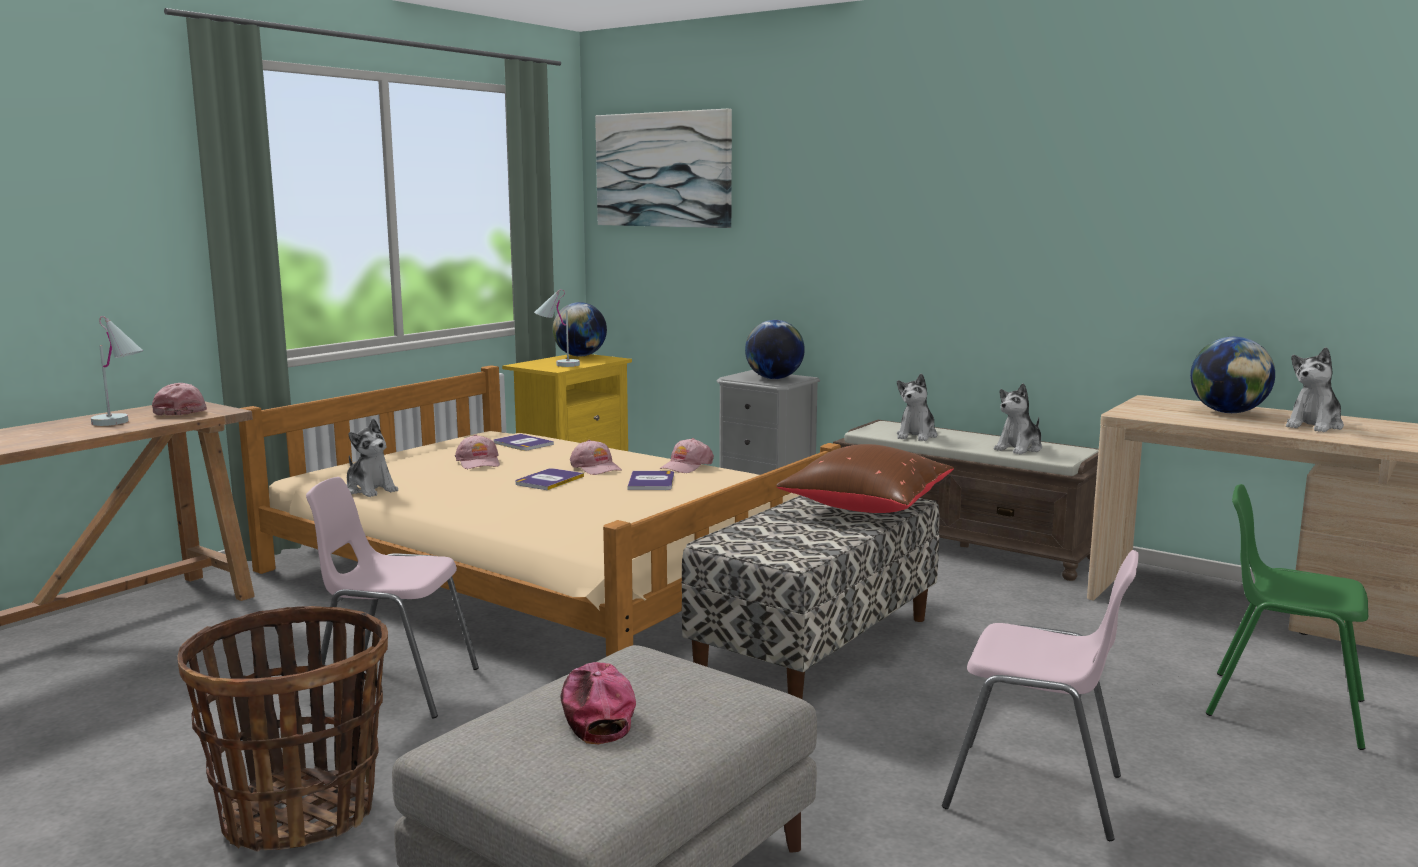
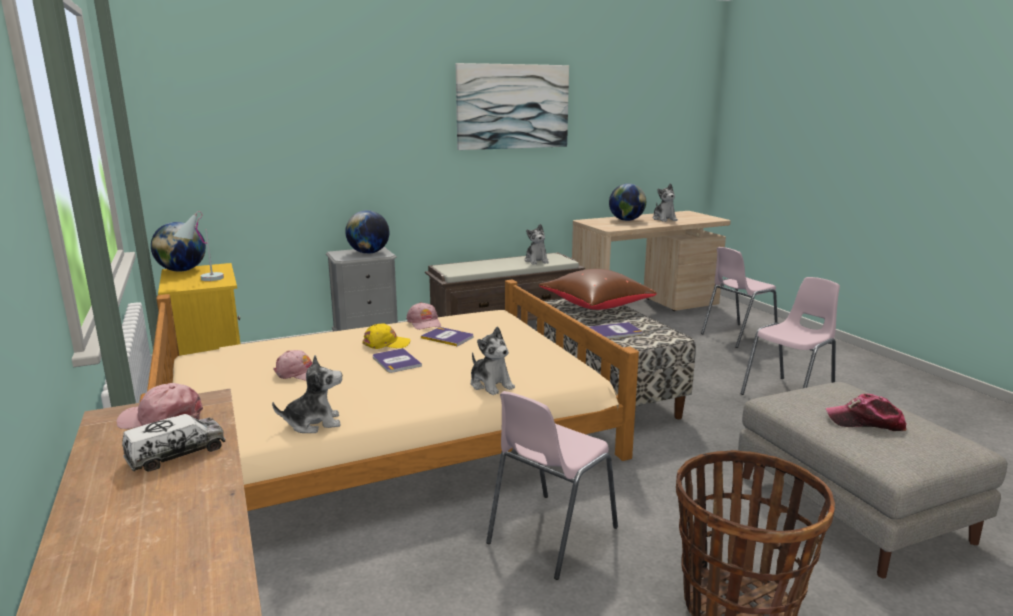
camera: 60 degrees left, 5 degrees up
white table lamp [91,316,143,426] -> toy truck [122,414,225,472]
book [494,434,554,451] -> book moved to [589,322,643,339]
pink cap [570,440,622,475] -> yellow cap [362,323,410,349]
picture [595,109,732,228] -> picture moved to [456,63,569,150]
plush toy [897,374,937,441] -> plush toy moved to [471,326,515,395]
green chair [1206,484,1368,750] -> pink chair [701,247,778,348]

